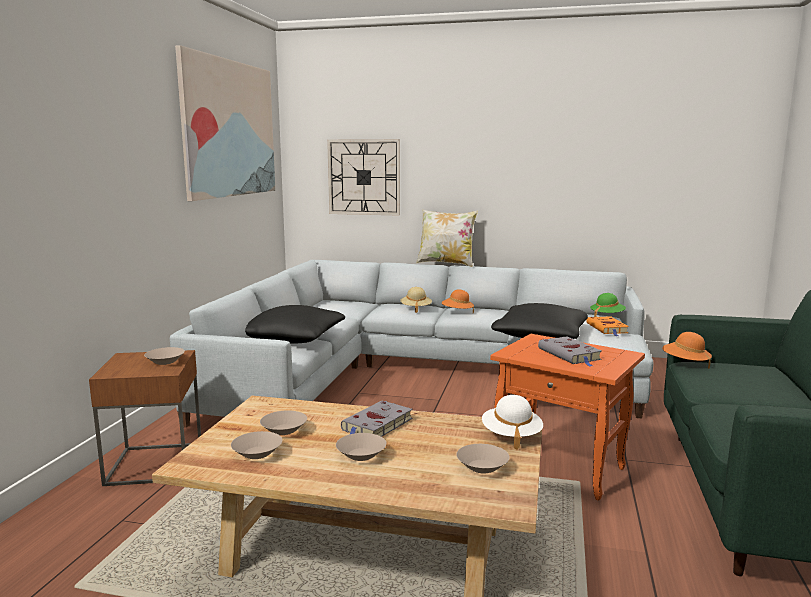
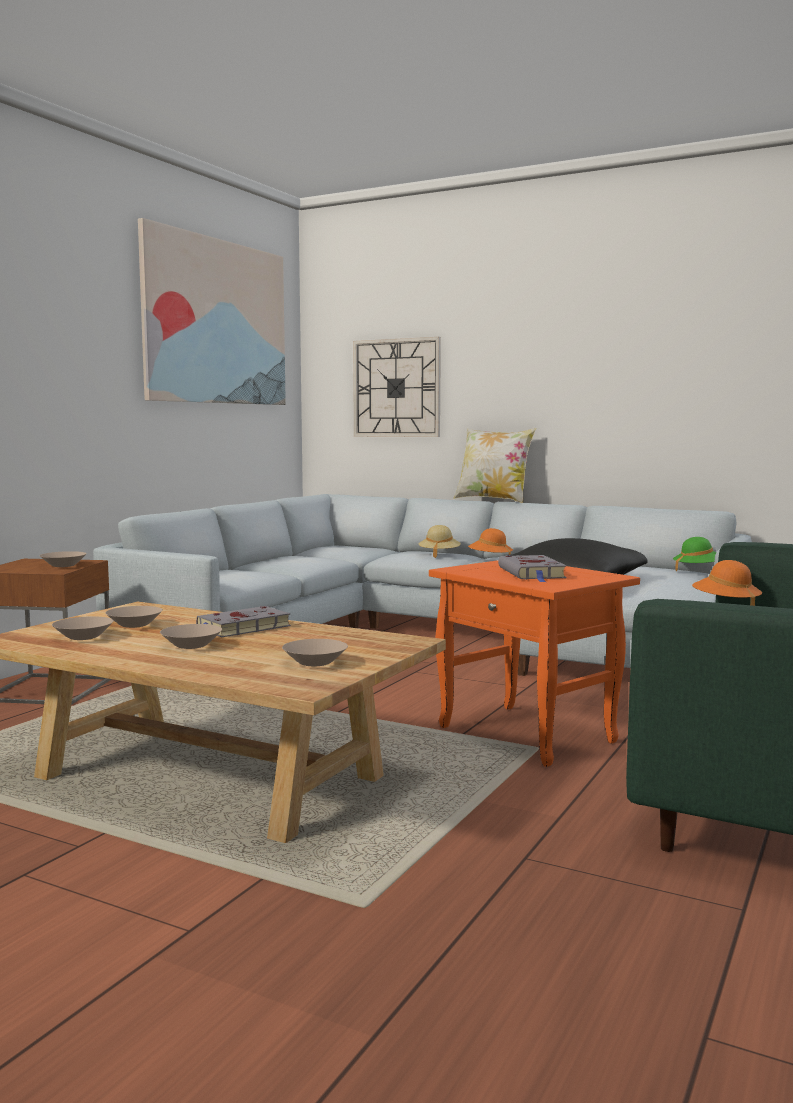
camera: 15 degrees right, 5 degrees down
black pillow [245,305,345,344] -> none
white hat [482,395,543,450] -> none
orange book [586,316,629,336] -> none

